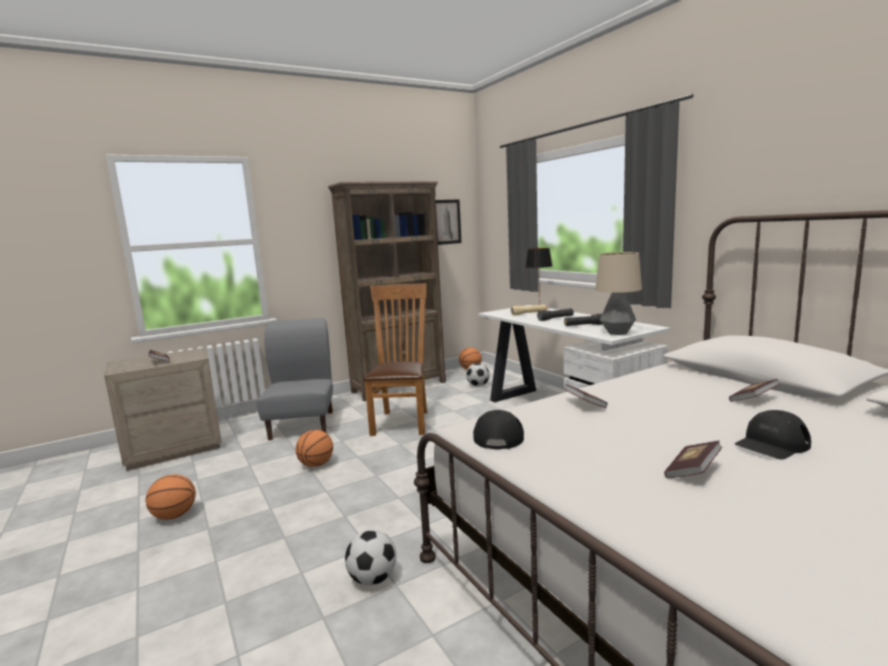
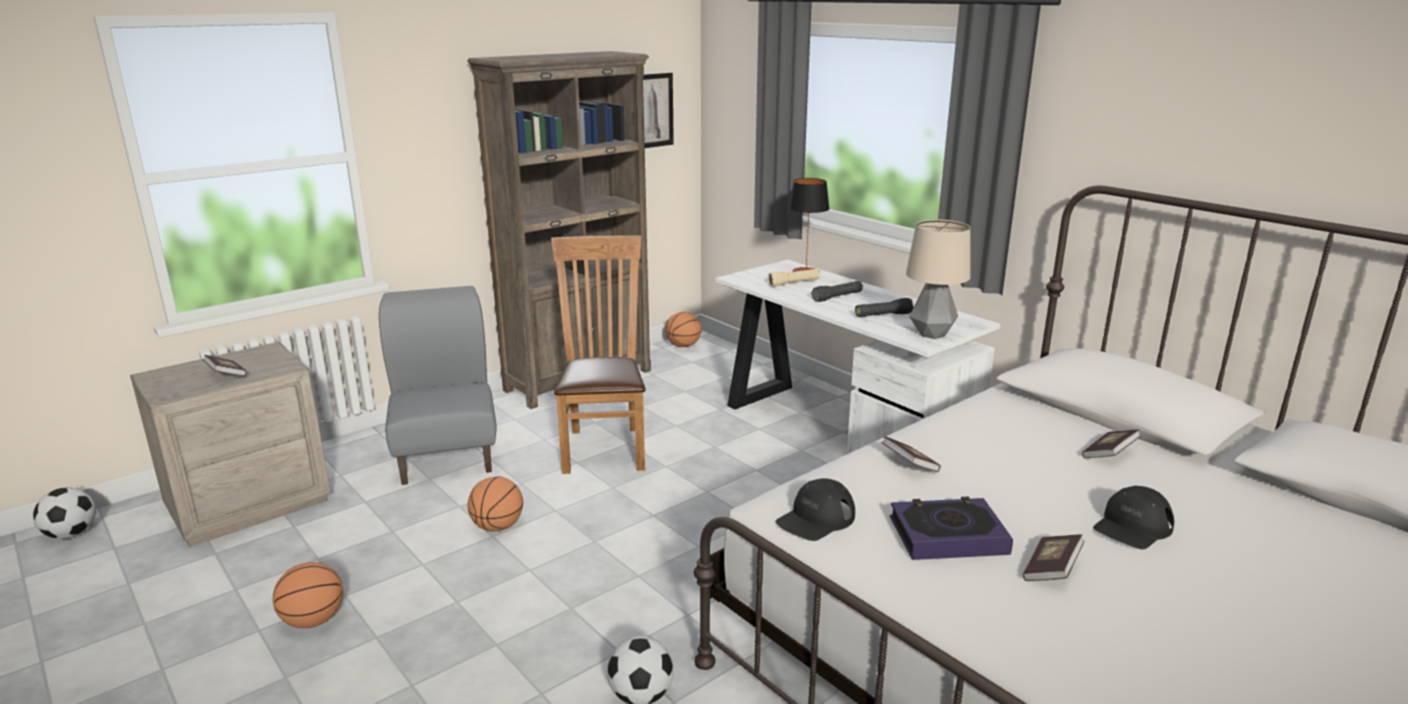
camera: 10 degrees left, 10 degrees up
football [466,363,490,387] -> football moved to [33,487,96,539]
black cap [473,410,524,449] -> black cap turned 135 degrees counterclockwise [775,478,855,541]
none -> book [890,497,1013,560]

